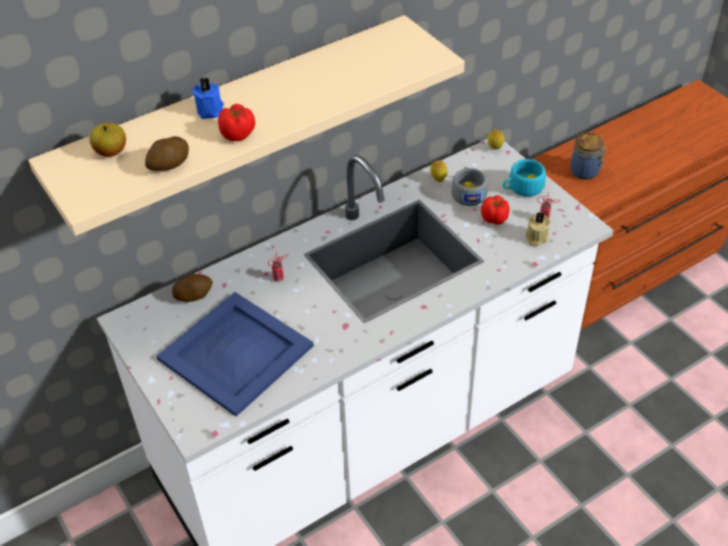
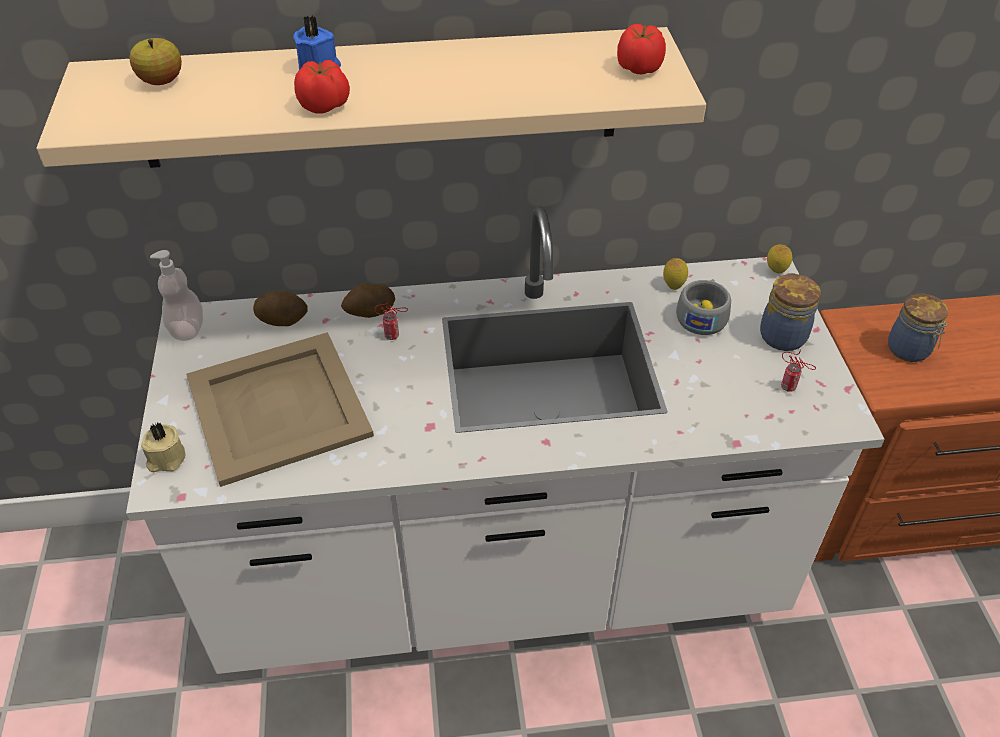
camera: 25 degrees right, 0 degrees up
potato [145,136,189,171] -> potato moved to [341,283,395,318]
blue tray [156,292,314,417] -> beige tray [186,332,374,487]
tomato [481,195,509,225] -> tomato moved to [617,24,666,74]
turquoise cup [503,159,546,197] -> jar [760,273,821,351]
beige candle [525,212,551,246] -> beige candle moved to [141,423,185,472]
none -> soap dispenser [150,250,203,341]

